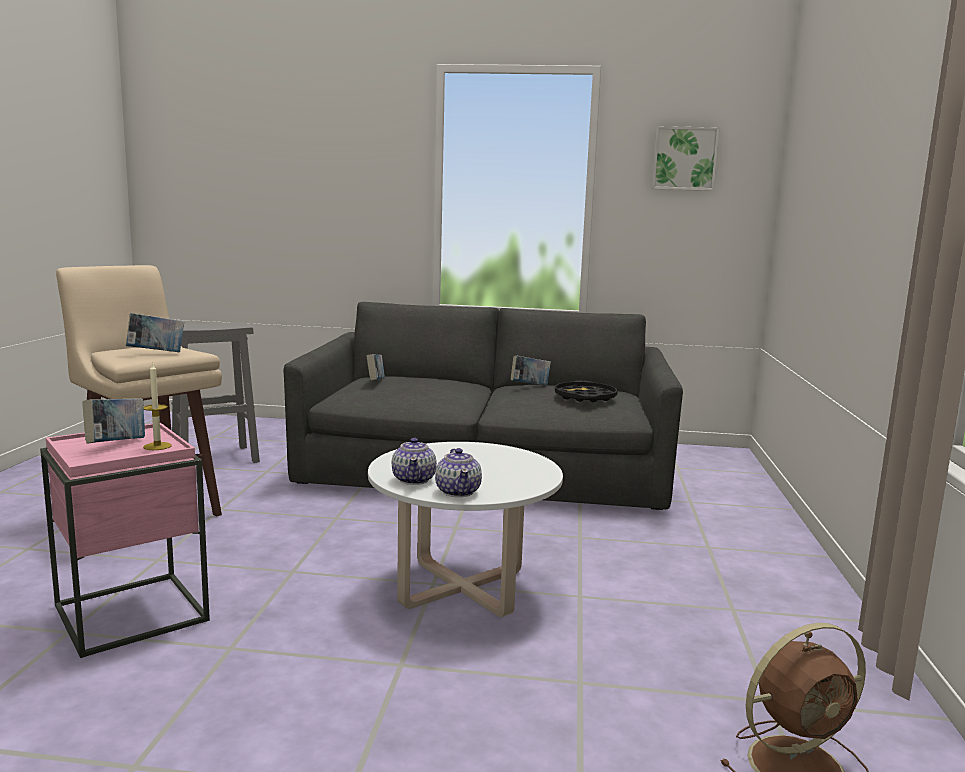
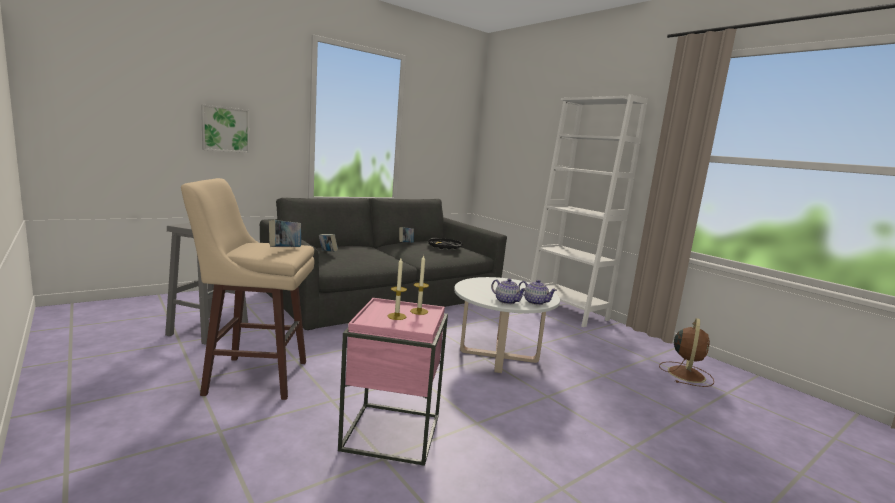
camera: 45 degrees left, 0 degrees up
book [82,398,145,444] -> candle [388,258,407,320]
picture [652,126,720,191] -> picture moved to [201,104,249,153]
none -> white bookcase [530,95,648,327]

